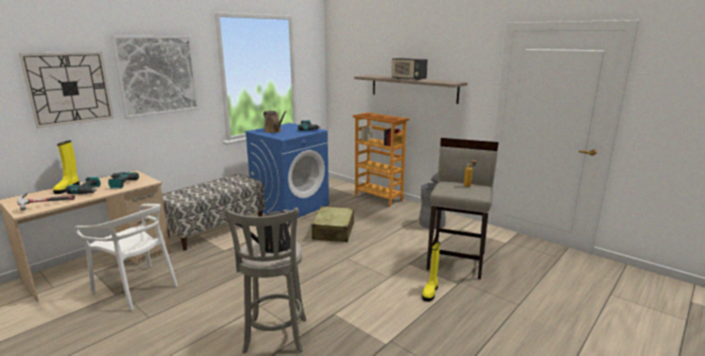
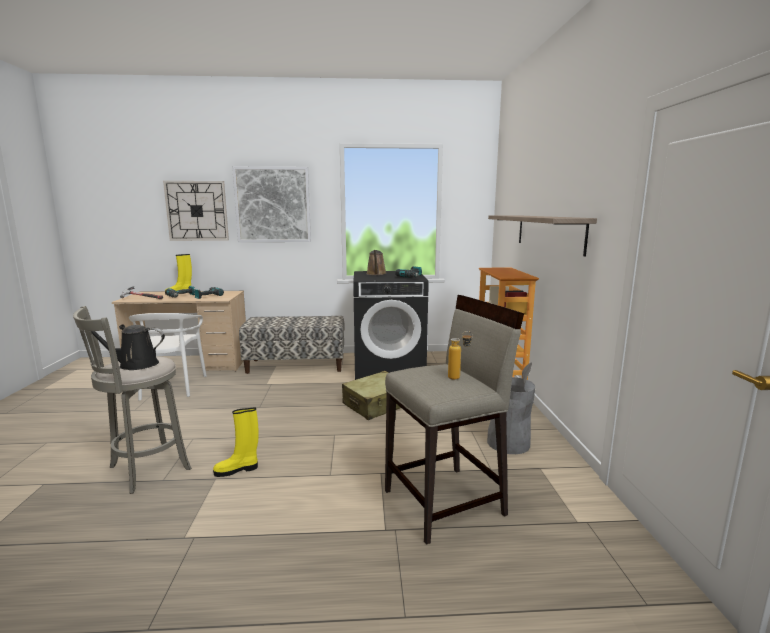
camera: 45 degrees right, 5 degrees down
blue washing machine [245,123,329,218] -> black washing machine [353,271,429,380]
radio [391,58,428,80] -> none
yellow boot [422,242,440,302] -> yellow boot moved to [213,407,259,477]

